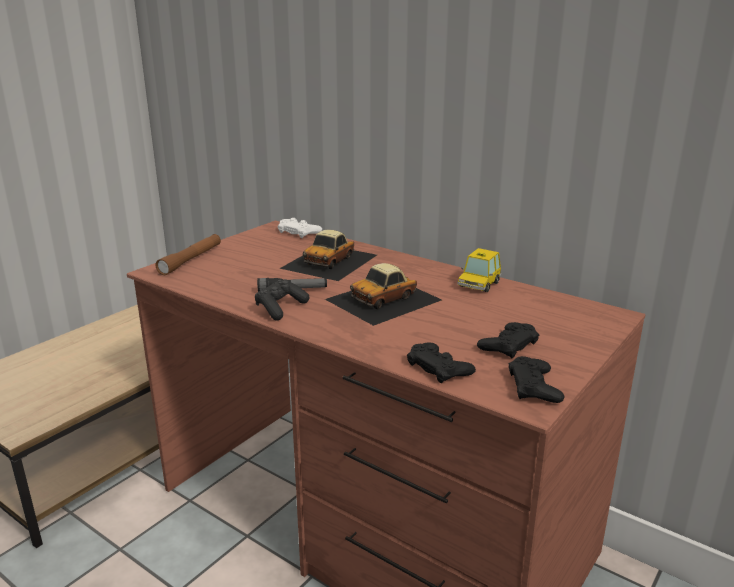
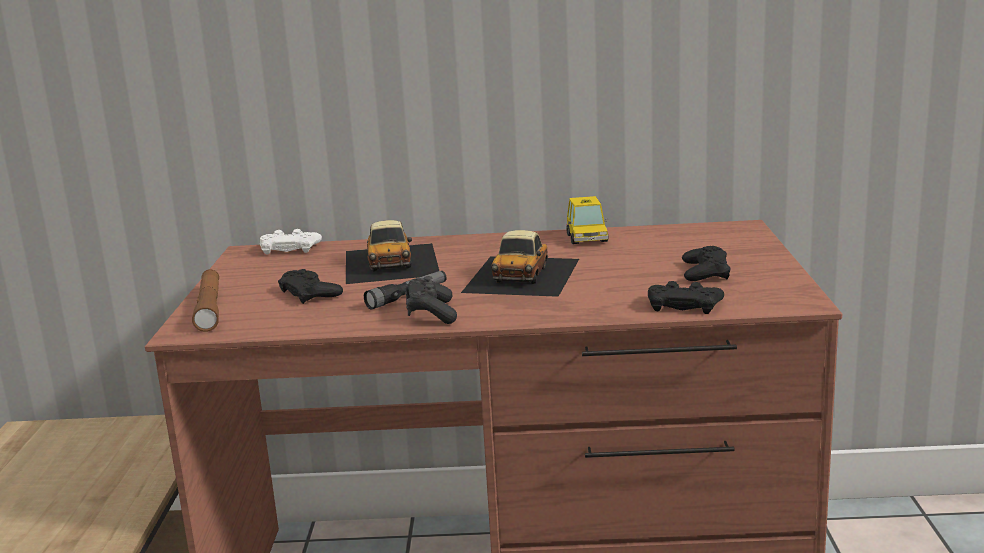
camera: 35 degrees left, 5 degrees down
black game controller [509,356,564,403] -> black game controller moved to [278,269,343,304]

